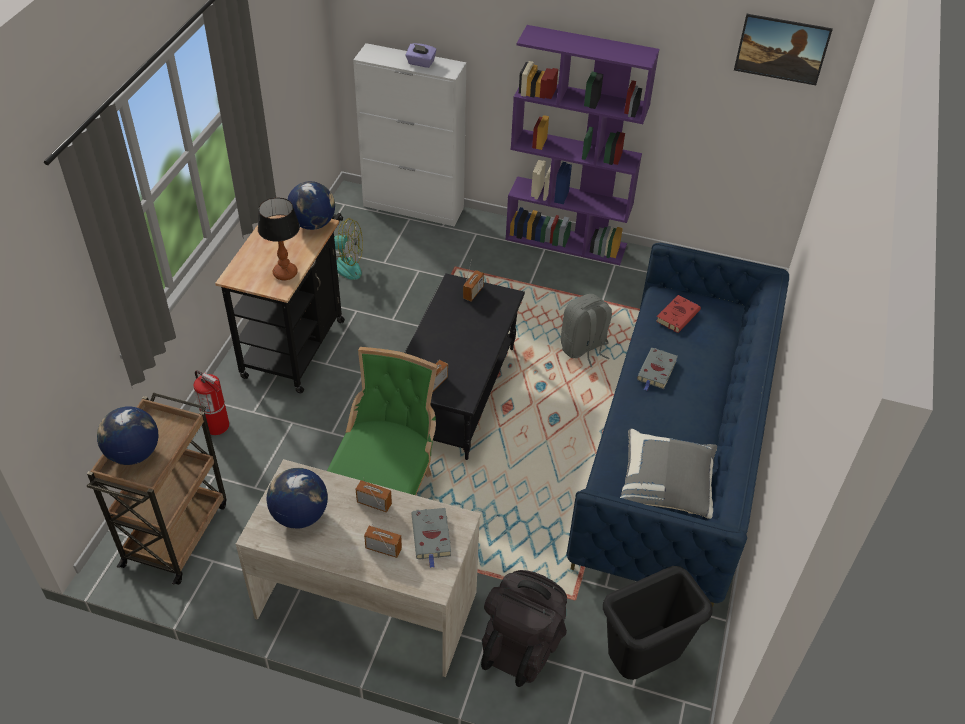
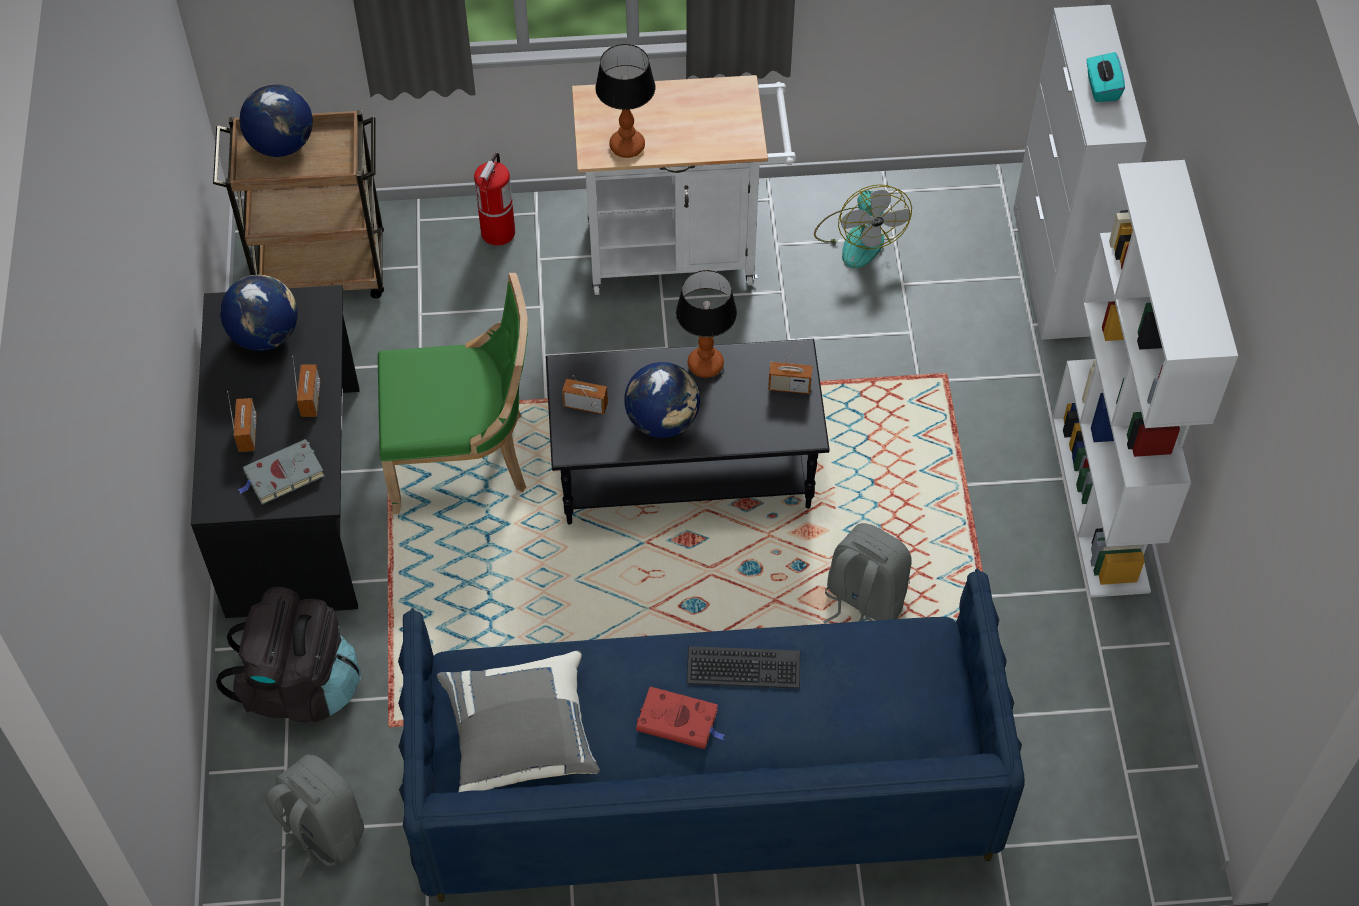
camera: 70 degrees right, 10 degrees up
black cart [215,213,345,393] -> white cart [572,75,796,295]
beige desk [236,459,481,677] -> black desk [191,285,359,618]
globe [287,181,335,230] -> globe moved to [624,362,700,438]
purple tissue box [405,43,437,68] -> turquoise tissue box [1087,52,1125,102]
purple bookcase [505,25,659,265] -> white bookcase [1052,160,1238,597]
black trash can [603,566,713,680] -> grey backpack [266,754,364,877]
grey book [637,348,678,390] -> keyboard [687,646,800,689]
red book [656,295,701,333] -> red book moved to [636,687,725,749]
picture [734,14,833,85] -> none
none -> table lamp [676,270,737,378]

